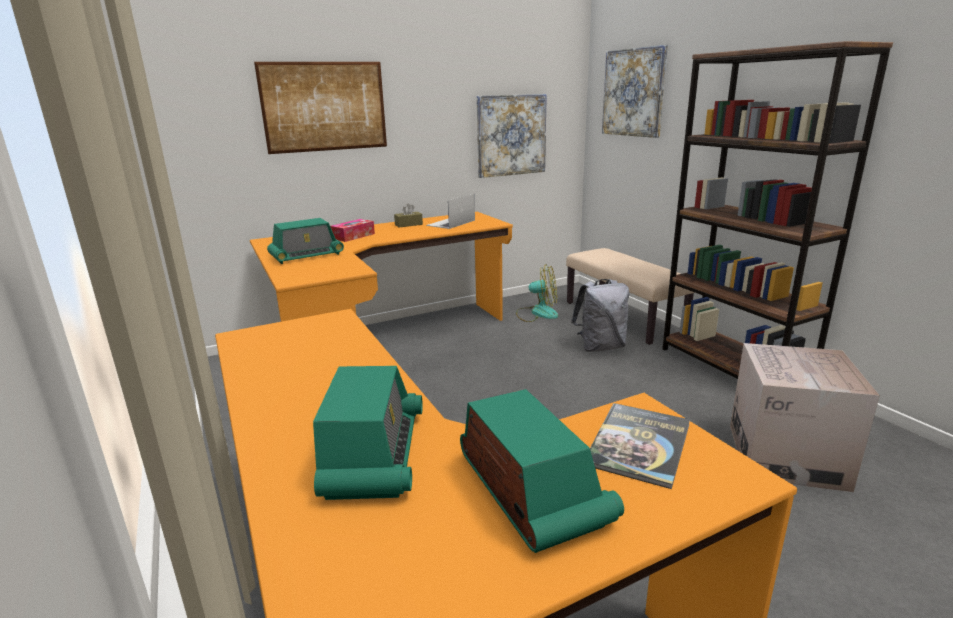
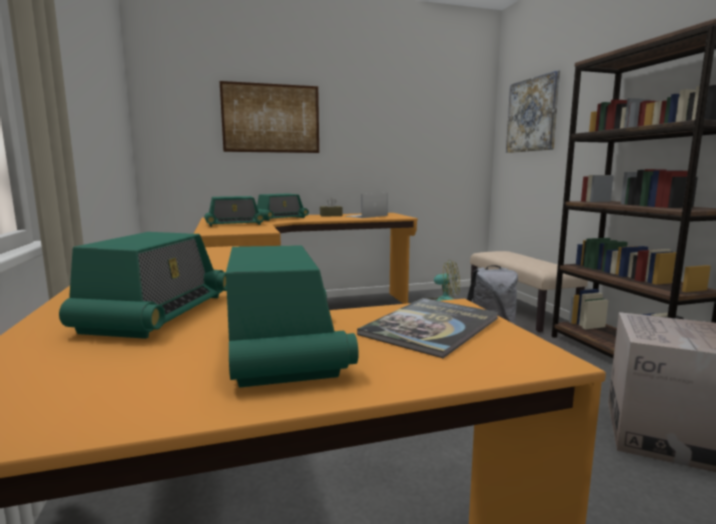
camera: 10 degrees right, 10 degrees down
tissue box [330,219,375,242] -> radio [257,194,309,221]
picture [477,94,547,178] -> none

